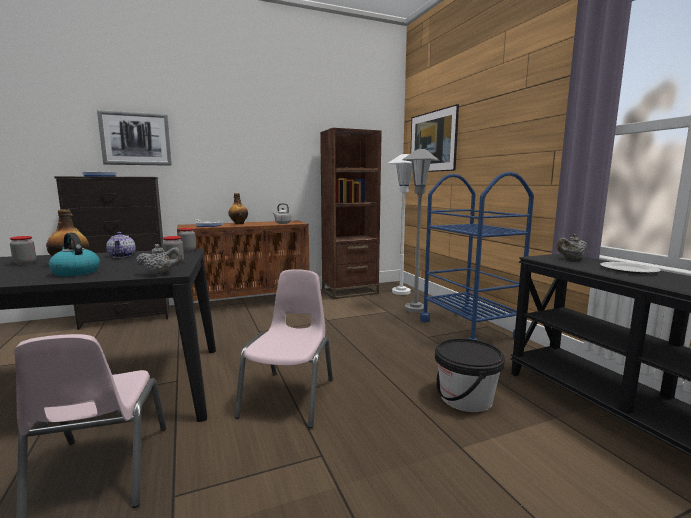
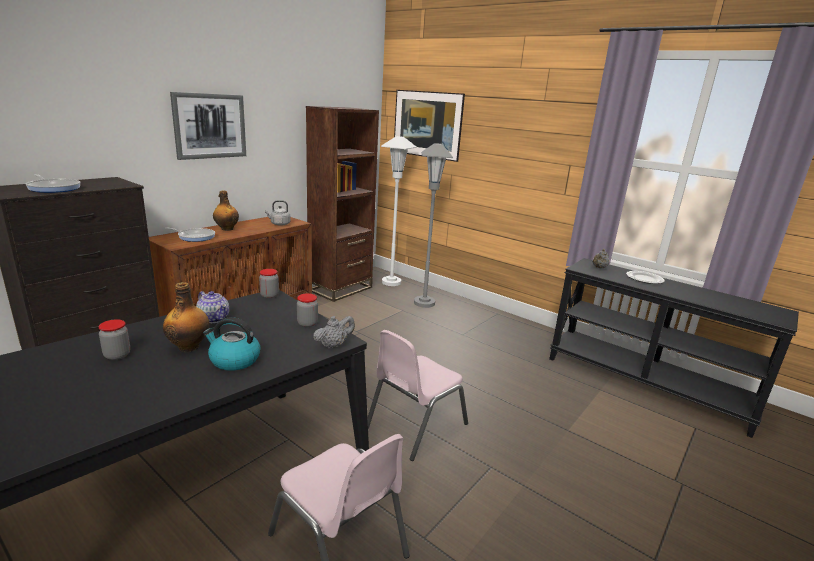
camera: 30 degrees left, 10 degrees up
picture [97,110,172,166] -> picture moved to [170,92,246,160]
pink chair [235,269,333,428] -> pink chair turned 120 degrees counterclockwise [367,330,468,461]
blue cart [420,171,534,340] -> none
black bucket [435,338,505,412] -> none

